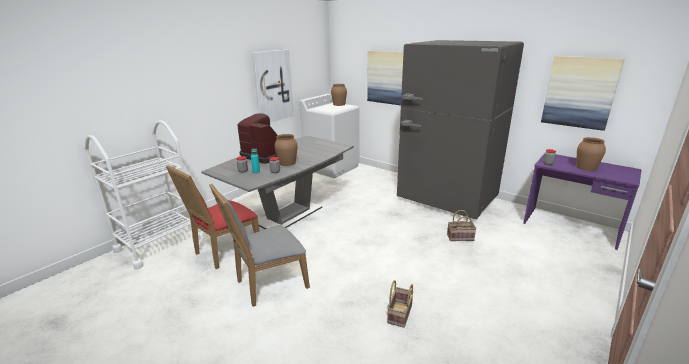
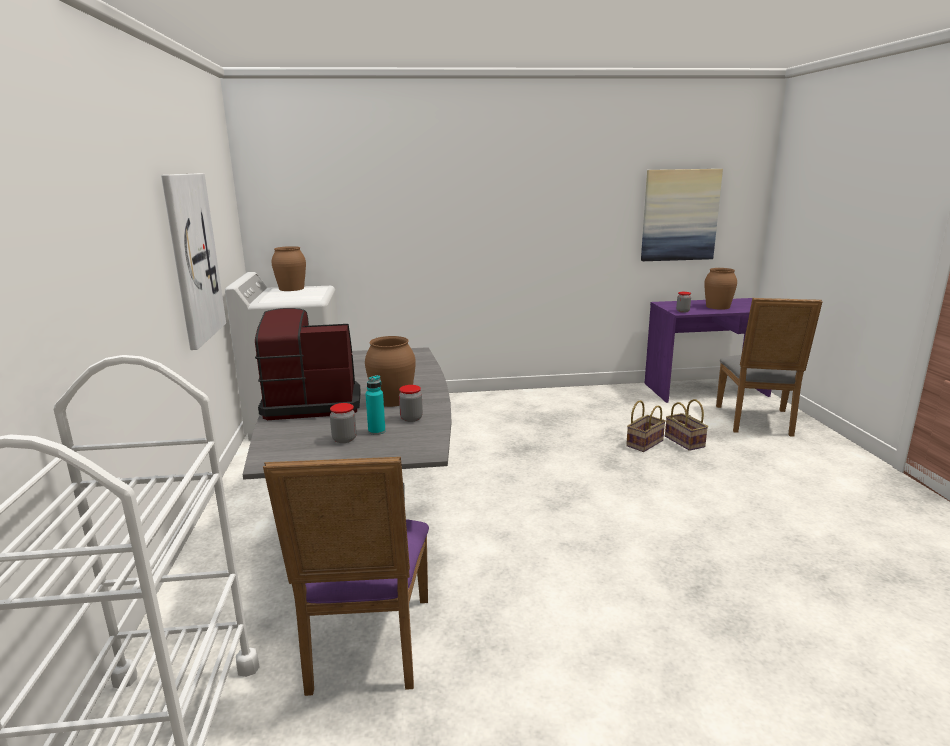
camera: 45 degrees left, 5 degrees down
red chair [166,165,260,269] -> purple chair [263,457,429,696]
grey chair [209,183,310,307] -> grey chair moved to [716,298,823,437]
picture [367,51,404,105] -> none
basket [387,280,414,328] -> basket moved to [665,399,708,451]
grey fridge [397,40,524,219] -> none

